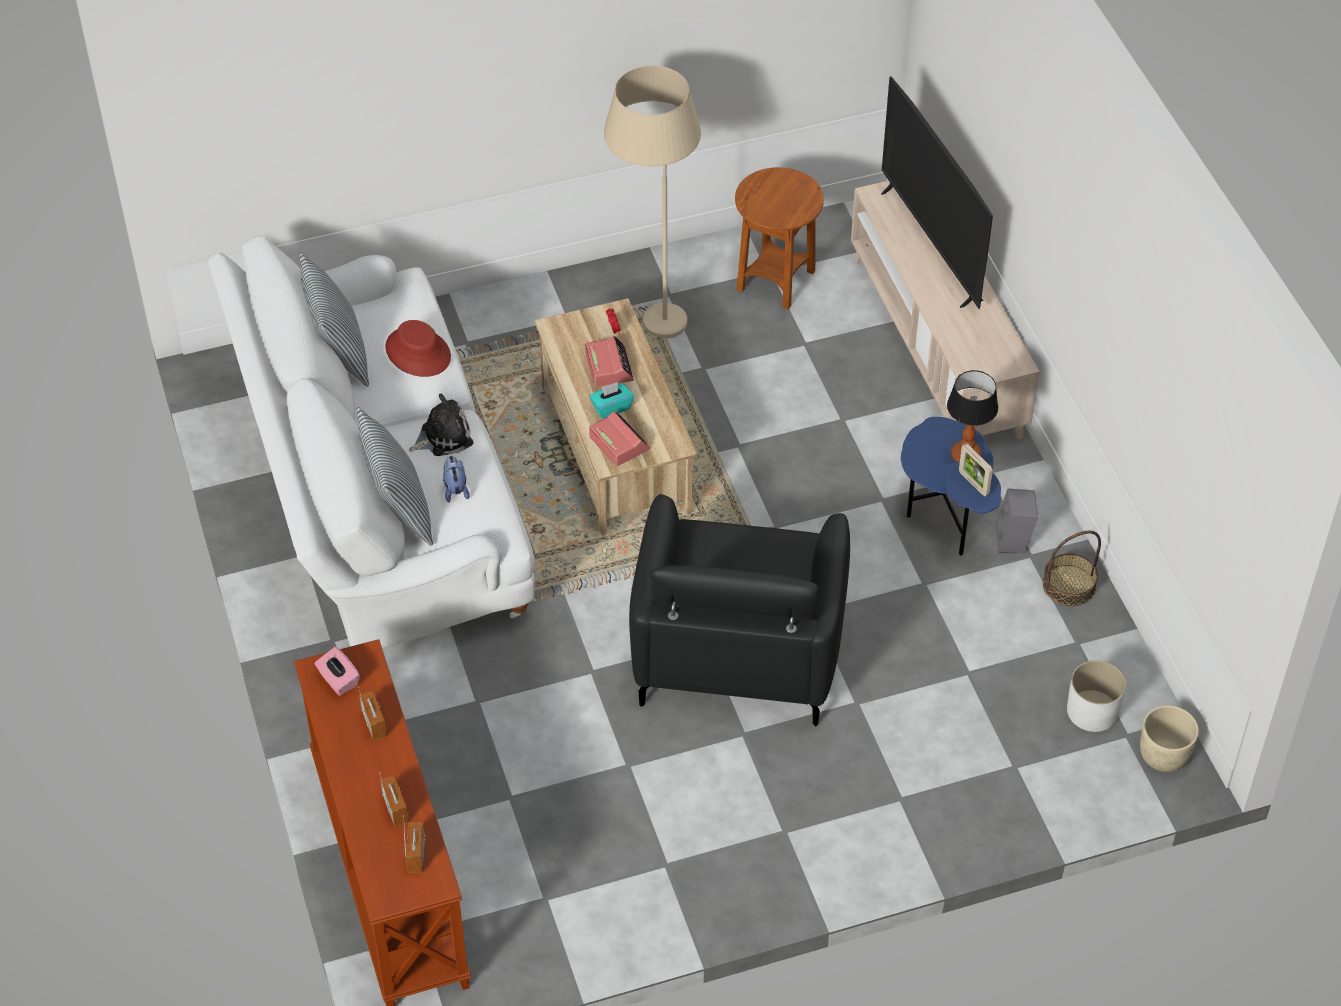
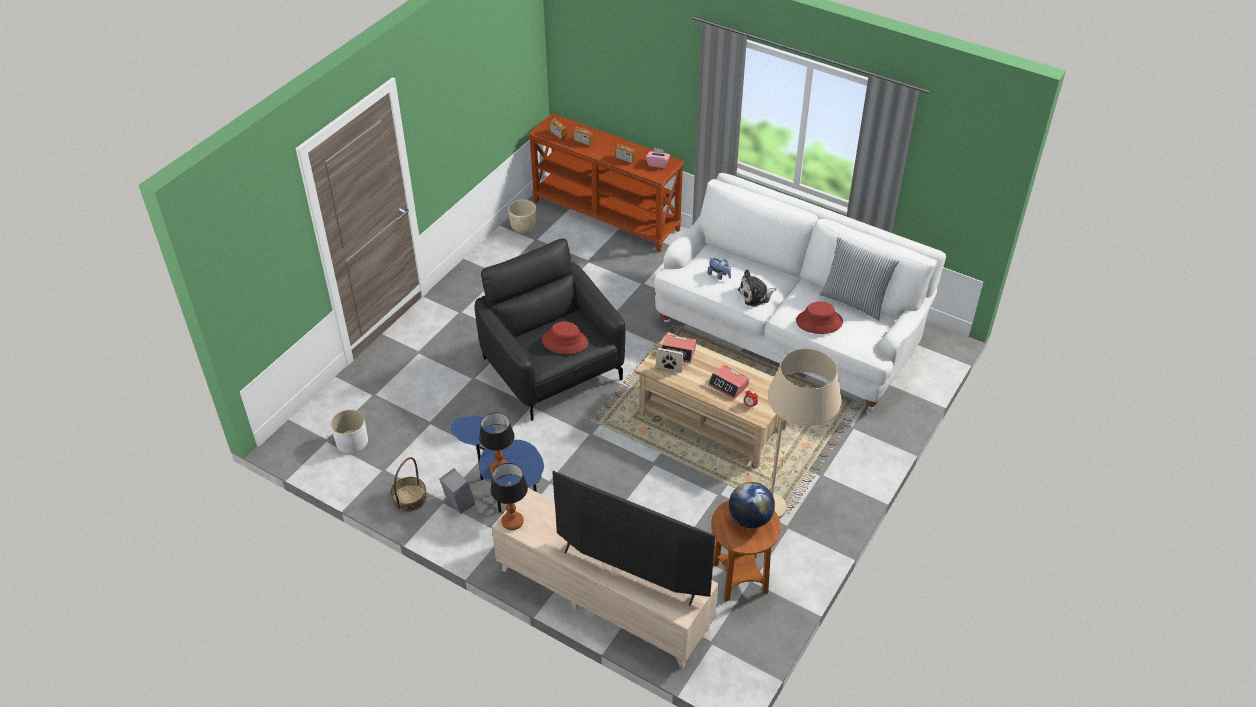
camera: 140 degrees right, 5 degrees down
pillow [357,407,433,546] -> none
plush toy [409,394,473,456] -> plush toy turned 45 degrees clockwise [738,269,776,307]
turquoise tissue box [589,382,634,419] -> none
picture frame [959,443,993,496] -> picture frame moved to [656,348,683,373]
beige planter [1140,705,1199,772] -> beige planter moved to [508,200,536,233]
none -> table lamp [490,463,528,530]
none -> red hat [542,321,588,354]
none -> globe [729,482,775,528]

